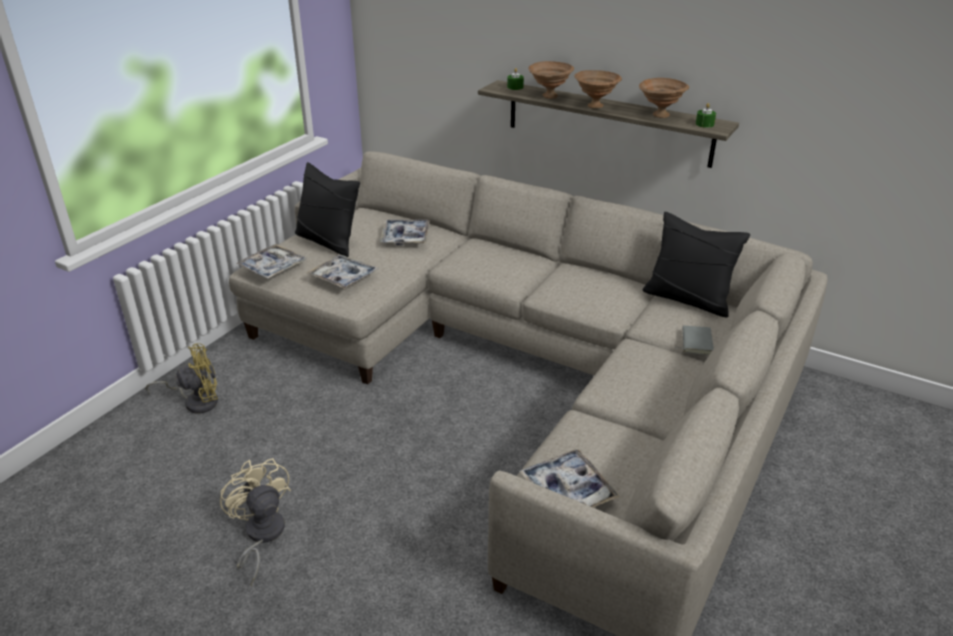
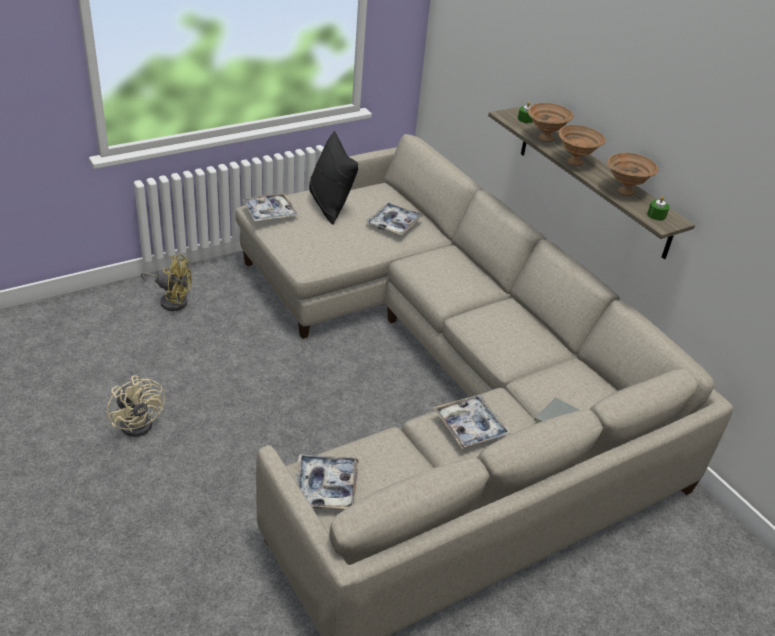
camera: 25 degrees right, 5 degrees up
beige fan [220,458,291,586] -> beige fan turned 150 degrees clockwise [107,375,165,437]
tray [307,255,379,289] -> tray moved to [433,395,511,449]
black pillow [643,212,750,317] -> none

